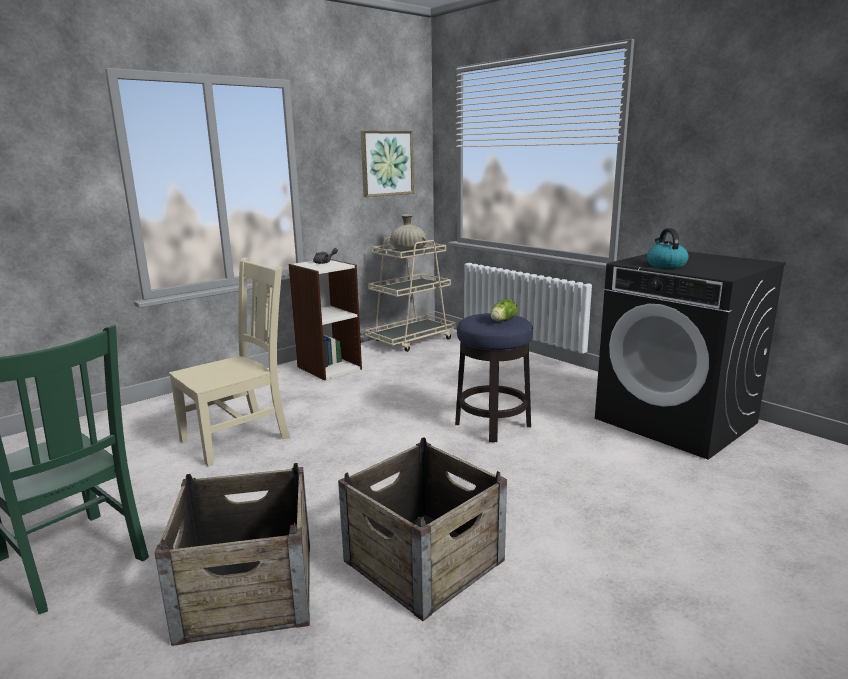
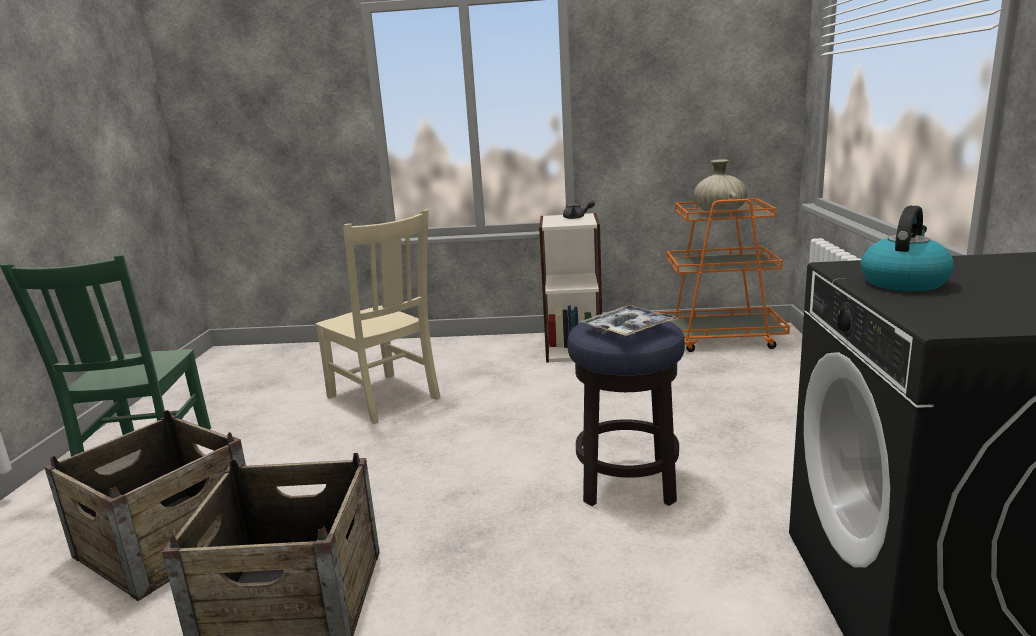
camera: 45 degrees right, 0 degrees up
beige chair [169,257,290,467] -> beige chair turned 45 degrees clockwise [315,209,441,424]
picture [361,131,414,197] -> none
beige cart [364,237,456,352] -> orange cart [657,198,790,352]
lettuce [490,299,517,321] -> tray [581,305,678,337]

